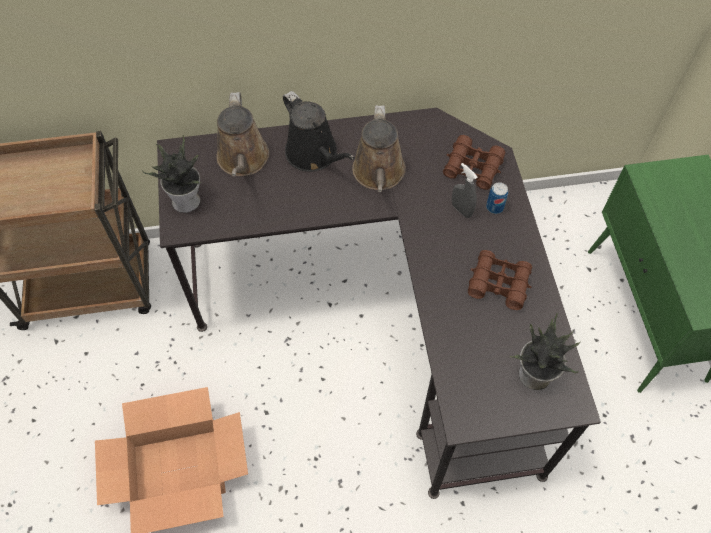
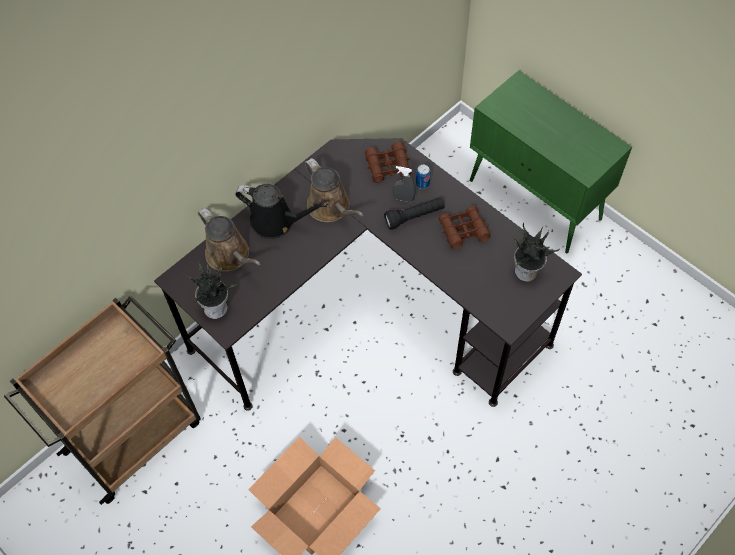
camera: 35 degrees left, 0 degrees up
none -> black flashlight [384,197,444,230]

